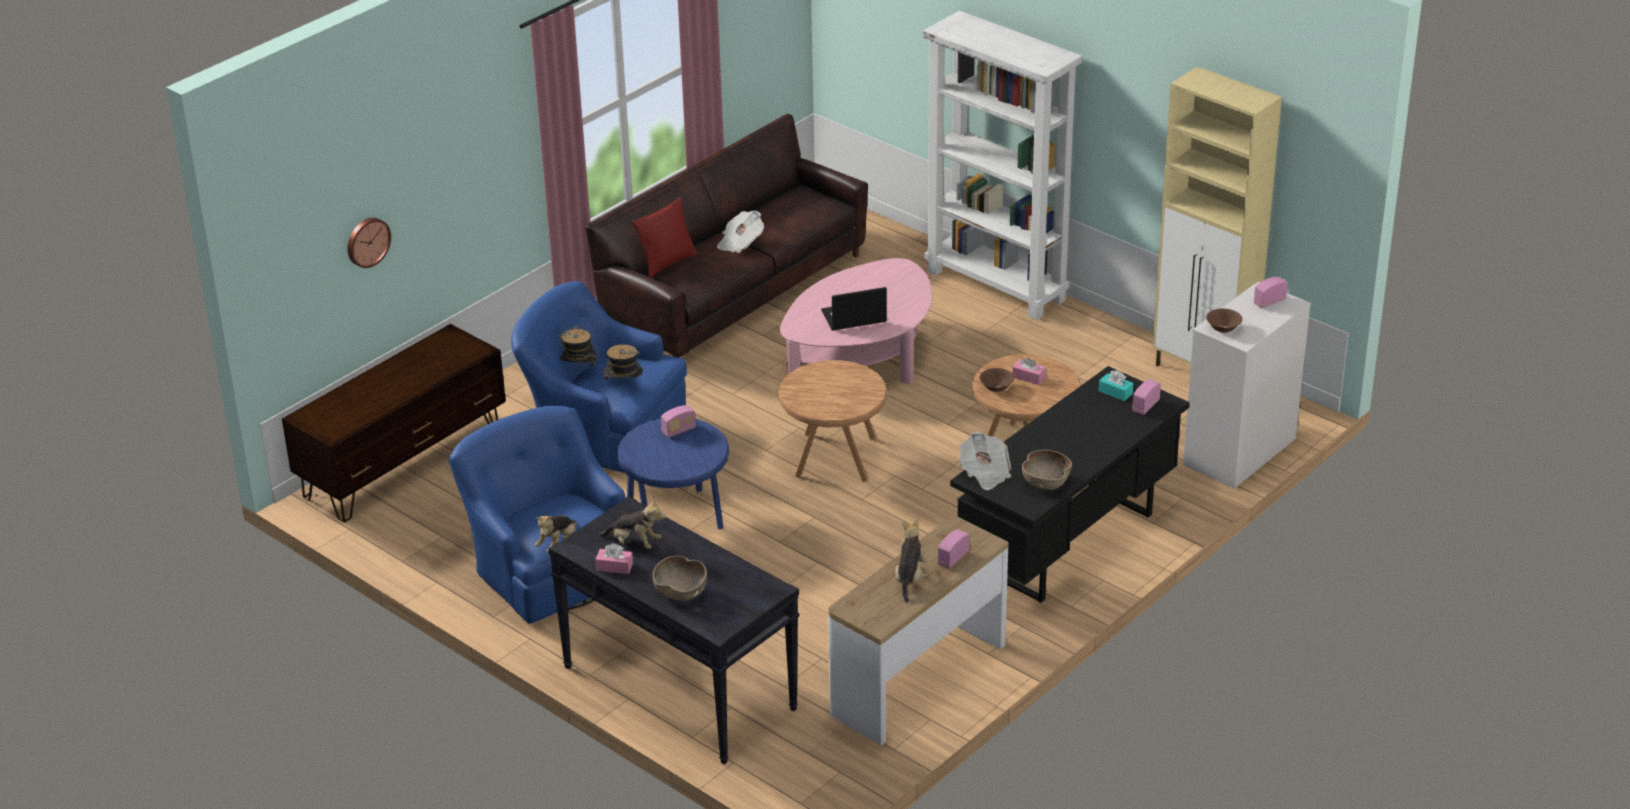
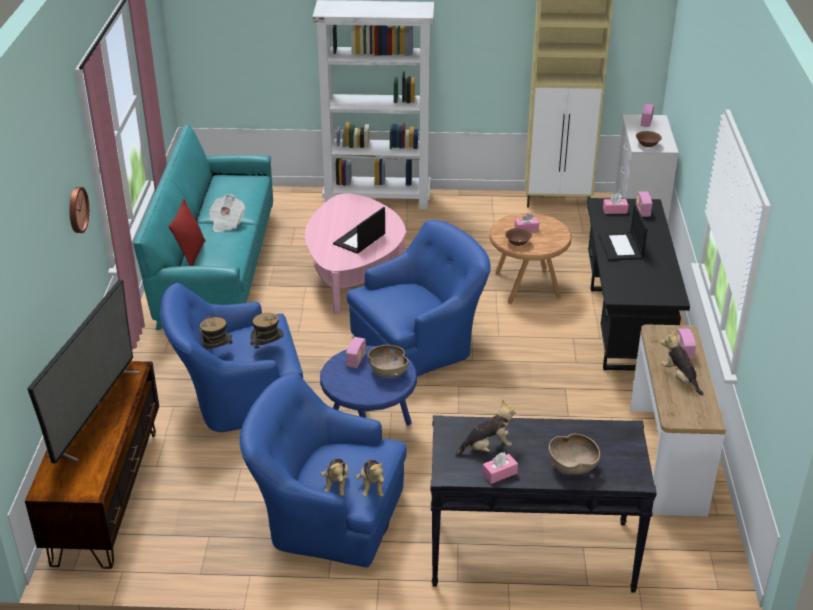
camera: 40 degrees left, 0 degrees up
wall clock [347,218,391,268] -> wall clock moved to [69,187,89,233]
brown sofa [585,114,868,358] -> turquoise sofa [133,125,273,330]
brown side table [779,360,887,482] -> blue armchair [347,220,491,377]
newspaper [960,432,1011,490] -> none
brown bowl [1022,450,1072,490] -> brown bowl moved to [368,345,409,378]
turquoise tissue box [1099,370,1133,401] -> pink tissue box [603,193,628,214]
none -> television [27,280,141,464]
none -> plush toy [321,458,348,496]
none -> laptop [598,204,648,261]

